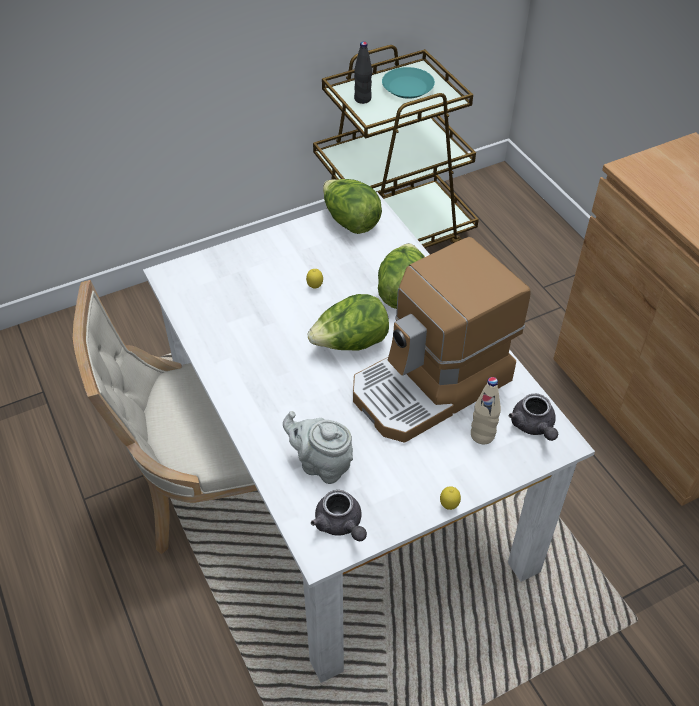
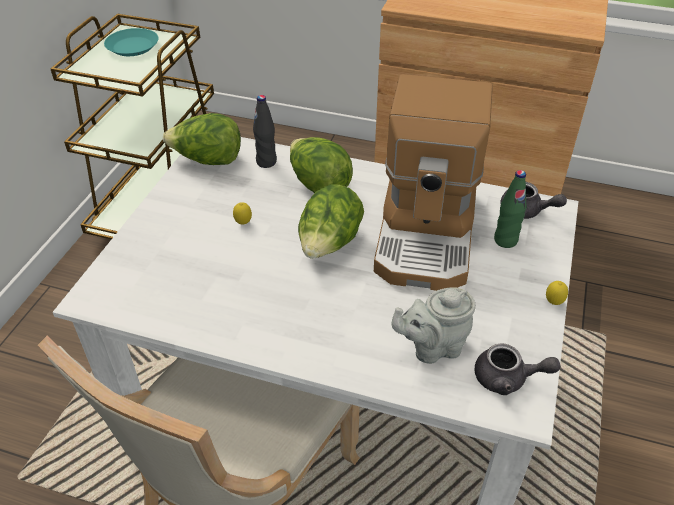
camera: 45 degrees left, 5 degrees down
black bottle [354,41,372,104] -> black bottle moved to [253,95,277,168]
beige bottle [471,377,501,444] -> green bottle [494,170,527,248]

